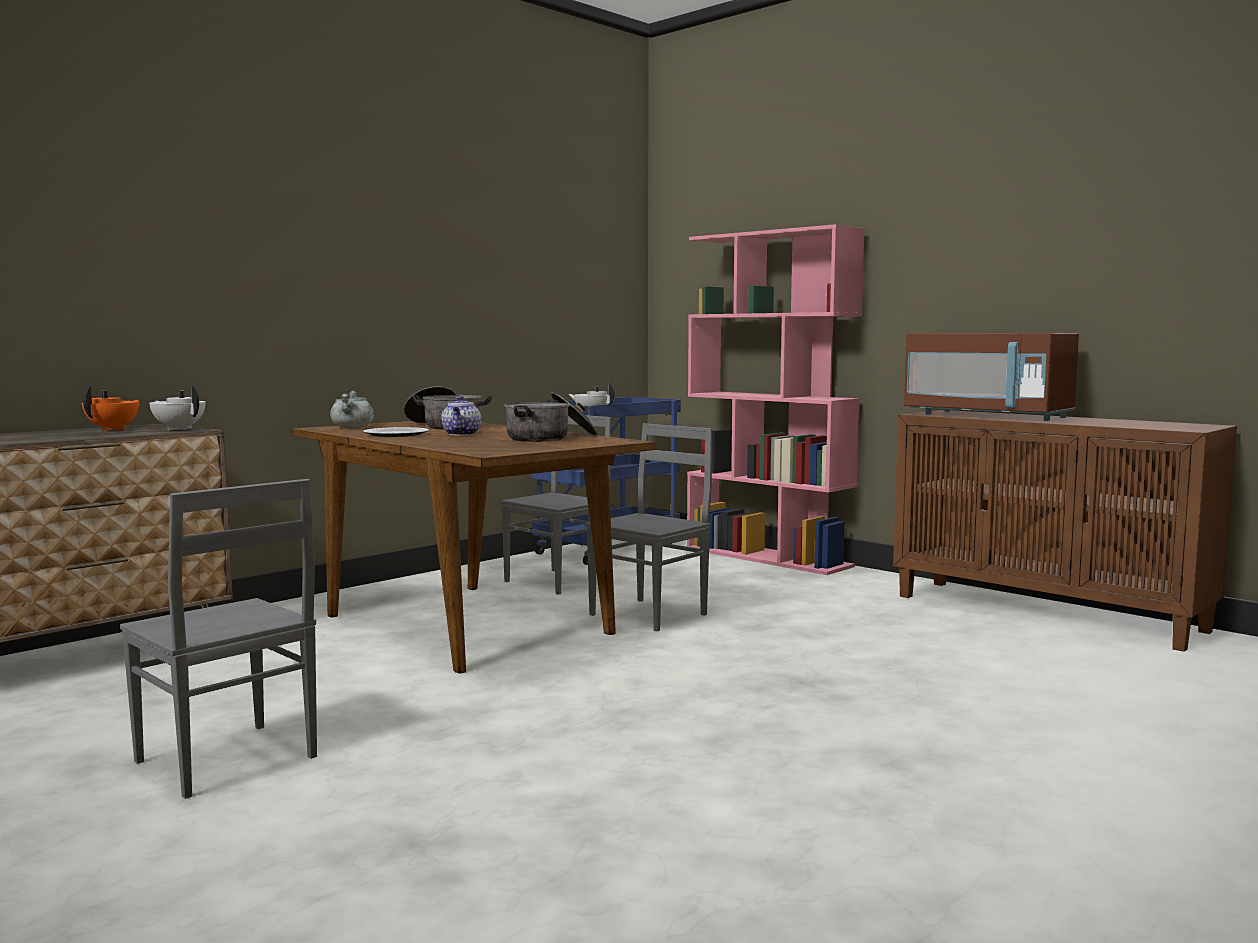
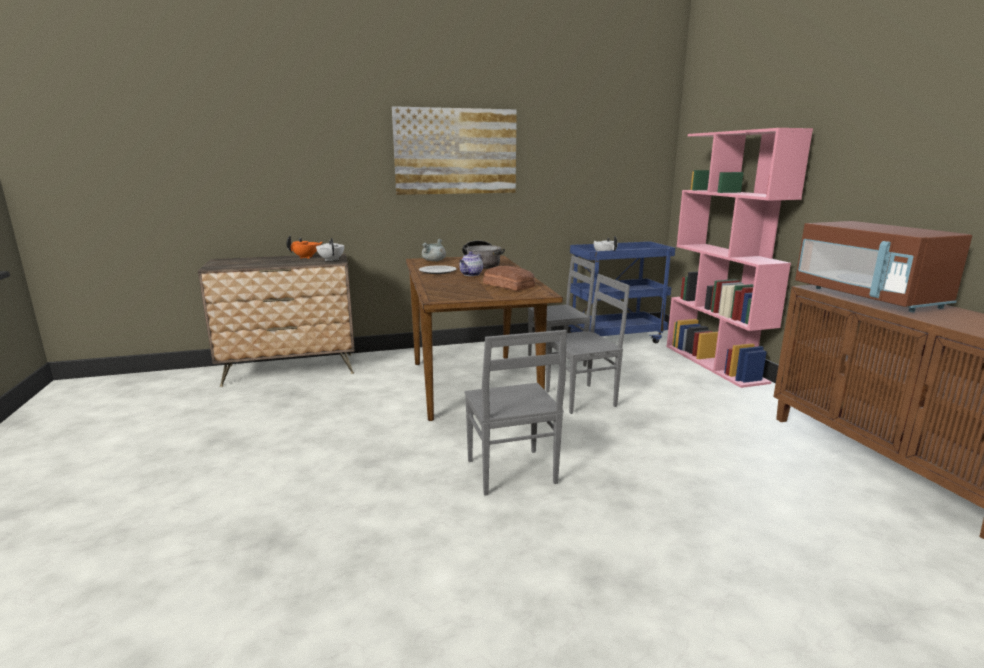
camera: 30 degrees right, 10 degrees up
grey chair [120,479,317,799] -> grey chair moved to [464,330,567,495]
cooking pot [504,392,598,442] -> bread [483,266,535,291]
none -> picture [392,106,517,195]

